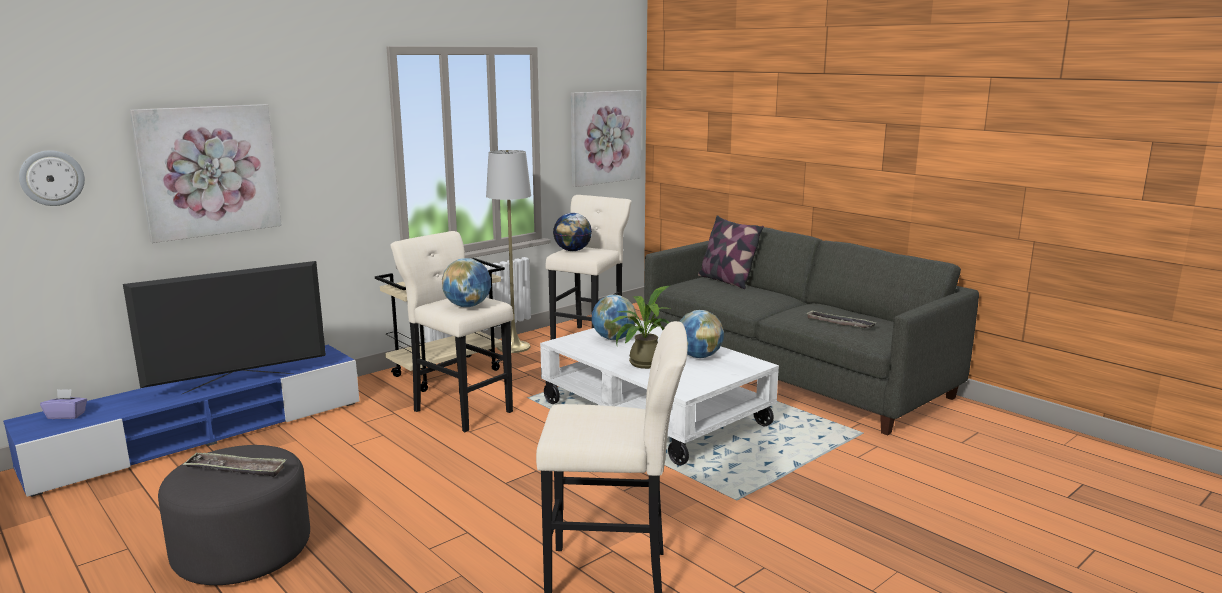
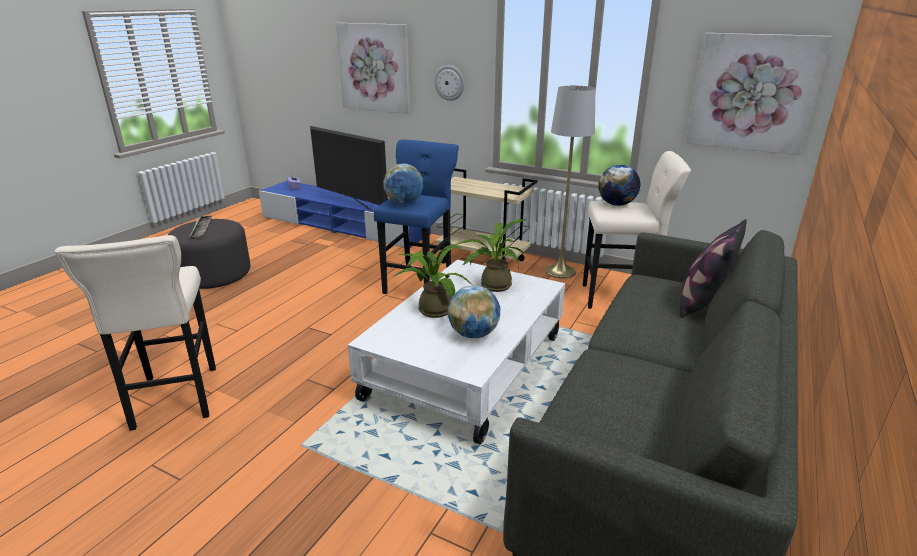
camera: 70 degrees right, 10 degrees up
wall clock [19,150,85,206] -> wall clock moved to [434,65,464,101]
beige stool [391,231,513,432] -> blue stool [374,139,459,294]
globe [592,295,636,340] -> potted plant [457,219,526,292]
tray [805,311,877,328] -> none

